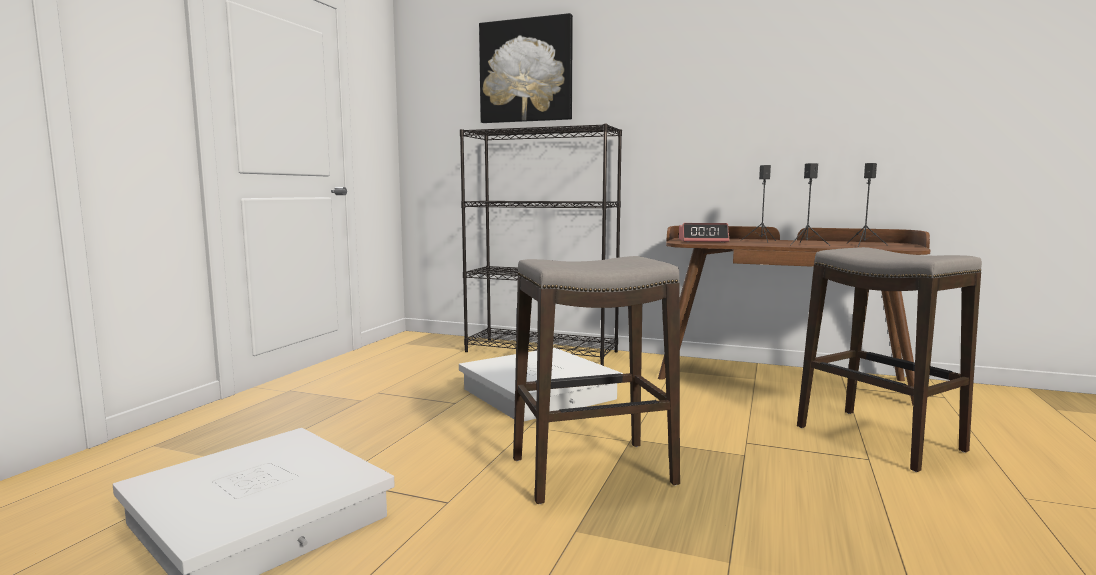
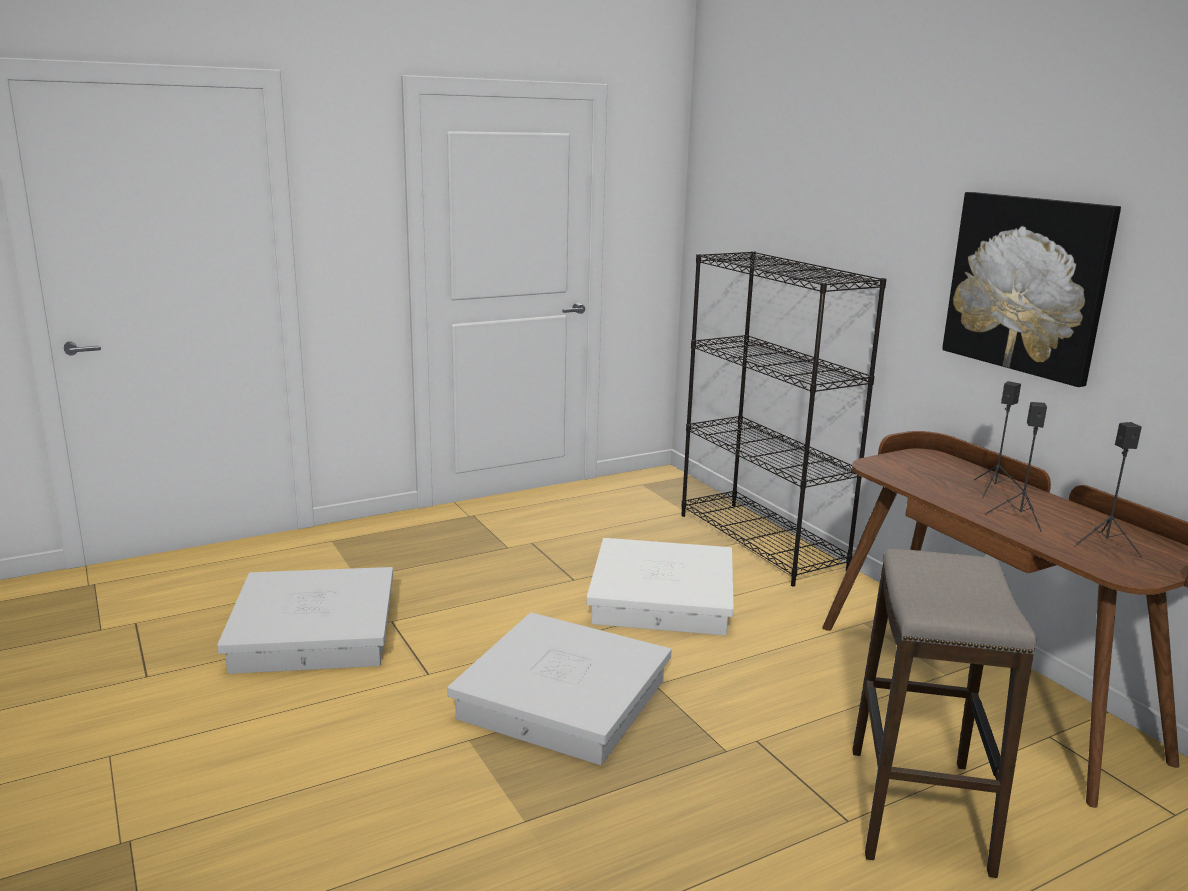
camera: 40 degrees right, 10 degrees up
picture [479,13,573,123] -> picture moved to [942,192,1121,387]
stool [513,256,680,504] -> white storage box [447,613,672,765]
alarm clock [679,223,729,242] -> none

